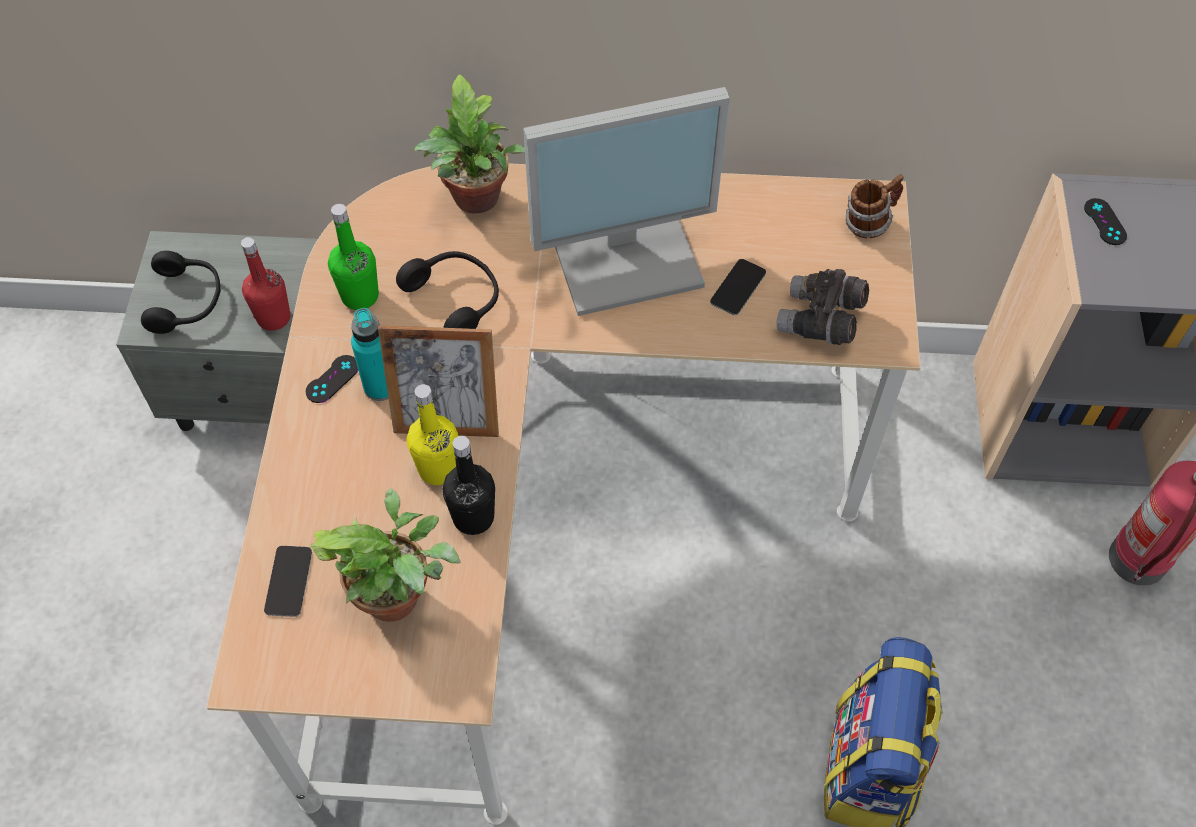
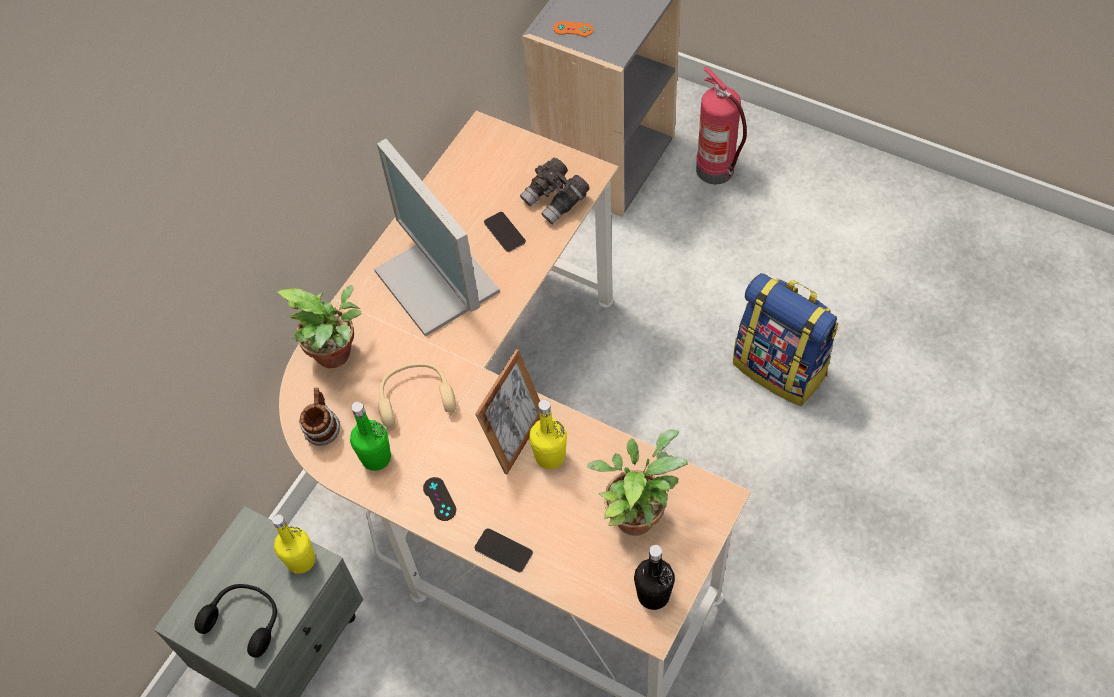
camera: 60 degrees left, 0 degrees up
red bottle [241,237,290,331] -> yellow bottle [272,514,315,574]
phone [264,546,312,617] -> phone moved to [474,528,533,573]
turquoise bottle [351,308,388,401] -> none
black headphones [396,251,499,329] -> beige headphones [378,363,456,427]
black bottle [442,436,495,535] -> black bottle moved to [634,545,675,610]
monitor [523,87,730,316] -> monitor turned 135 degrees clockwise [374,139,500,337]
mug [846,175,904,238] -> mug moved to [299,388,340,446]
black game controller [1084,198,1127,245] -> orange game controller [553,21,593,37]

